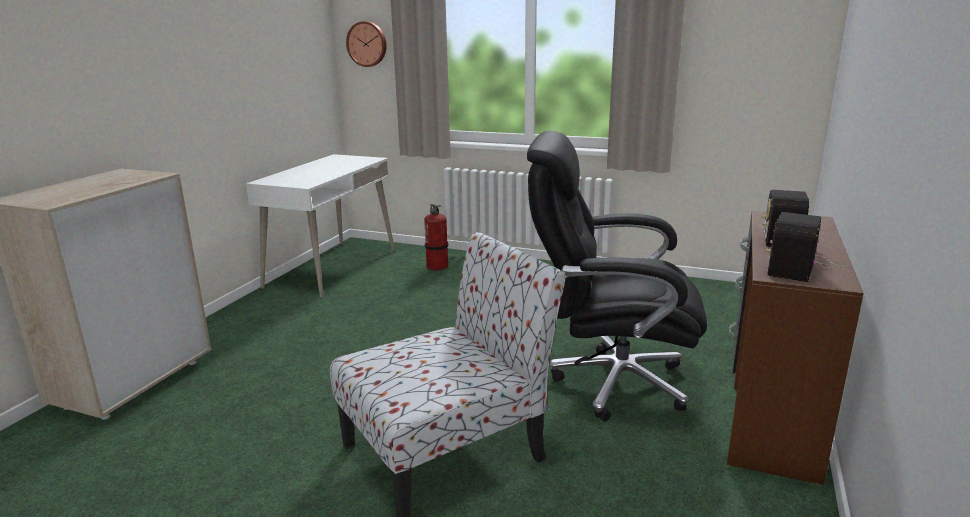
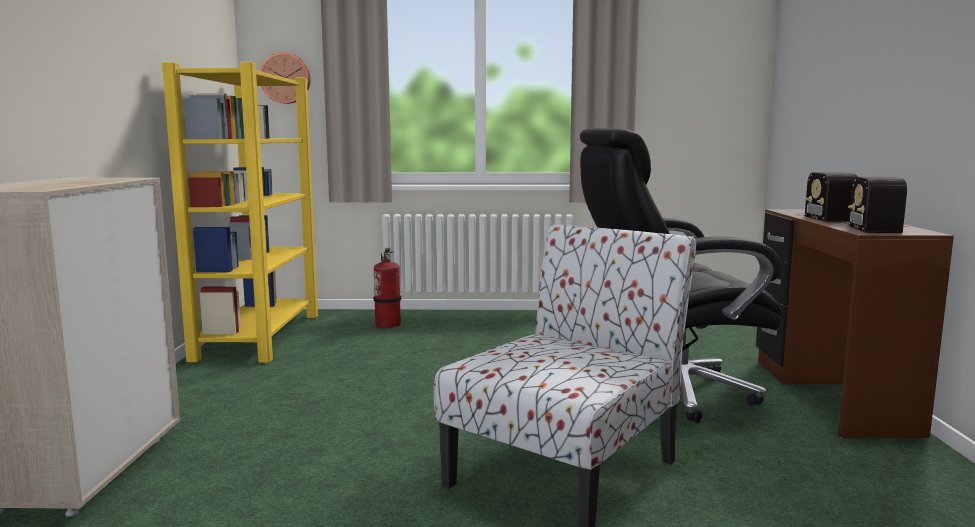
camera: 20 degrees left, 10 degrees down
white desk [246,154,395,298] -> yellow bookcase [162,62,318,363]

